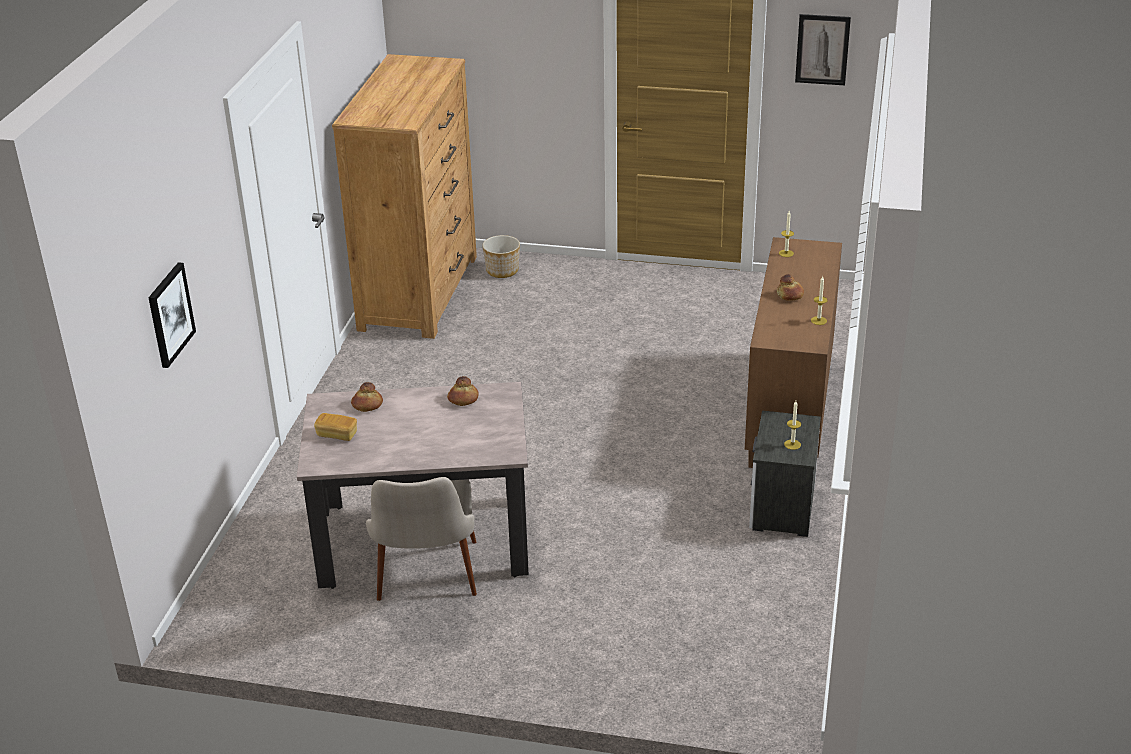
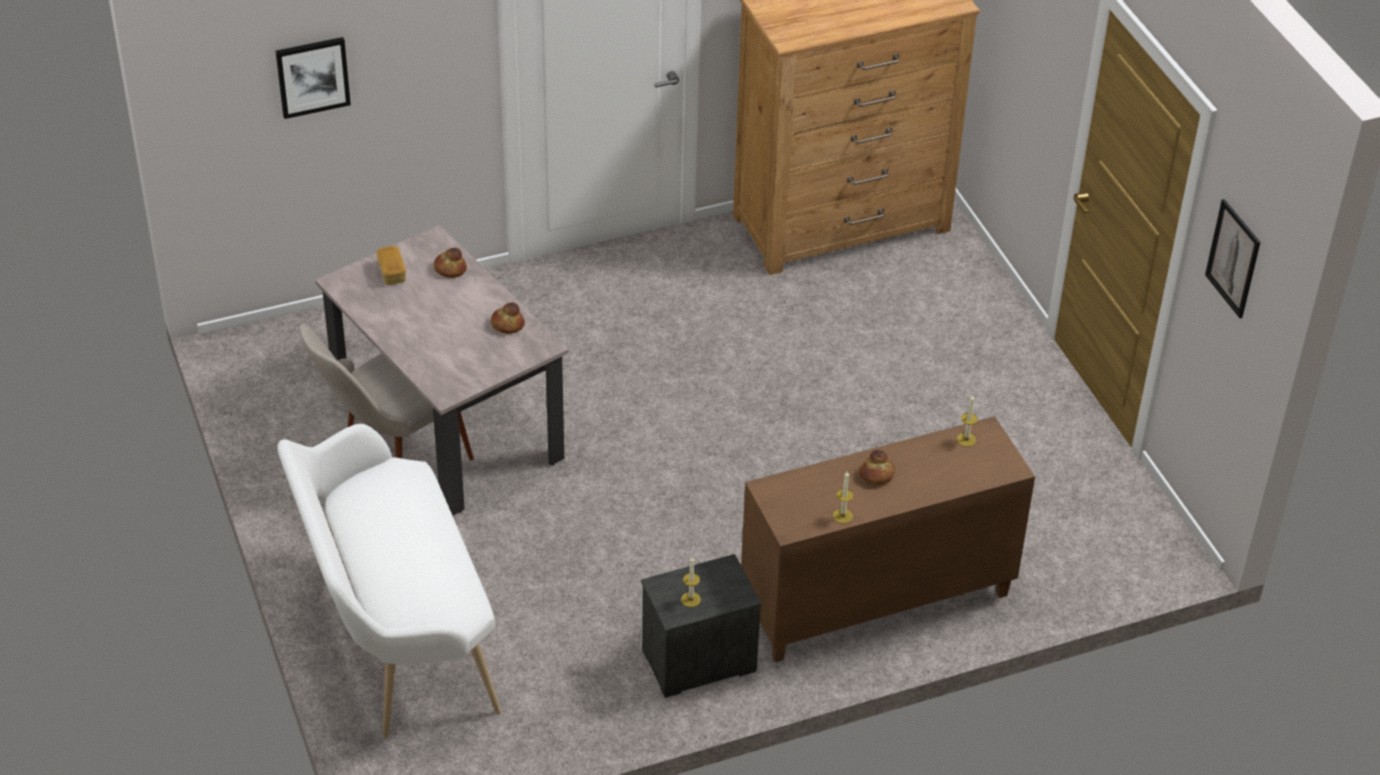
camera: 55 degrees right, 10 degrees up
planter [482,235,520,278] -> none
none -> white bench [277,424,501,738]

